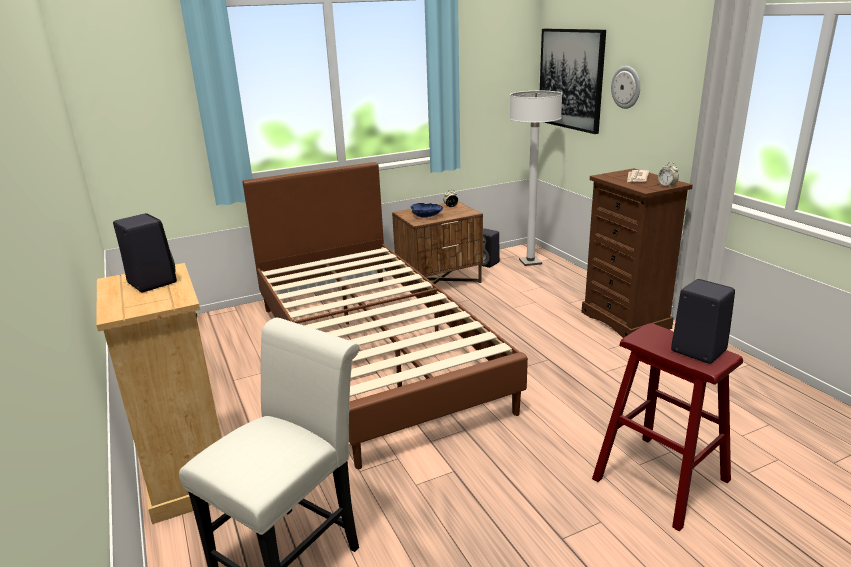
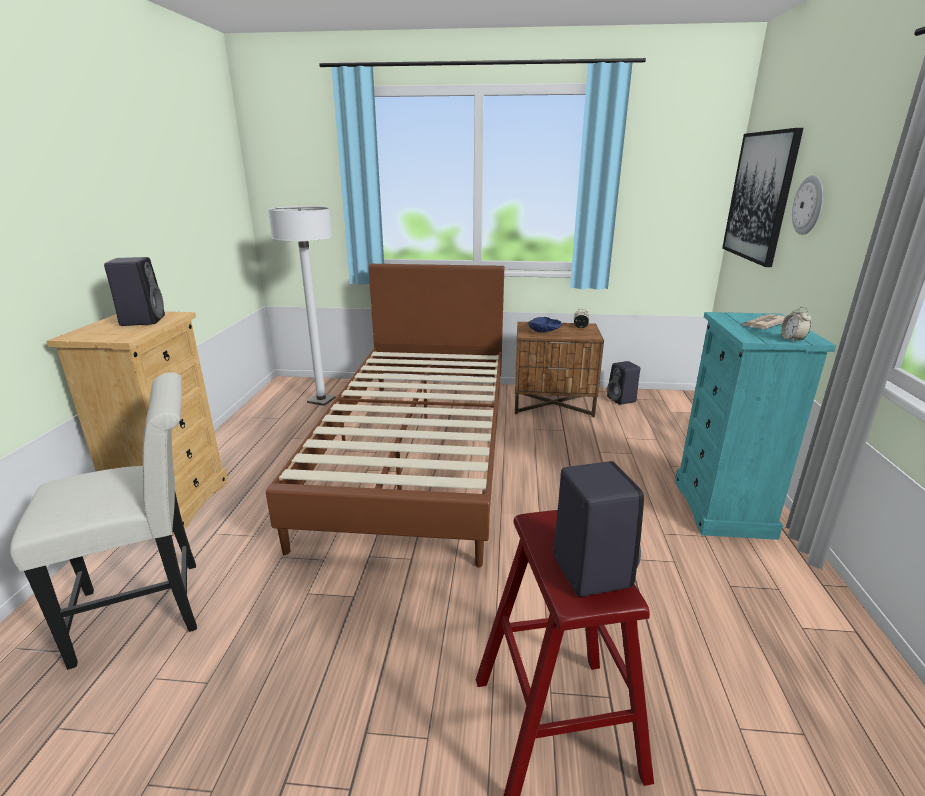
camera: 30 degrees right, 0 degrees up
white floor lamp [510,91,563,266] -> white floor lamp moved to [268,206,336,406]
brown dresser [582,168,693,338] -> turquoise dresser [675,312,836,540]

